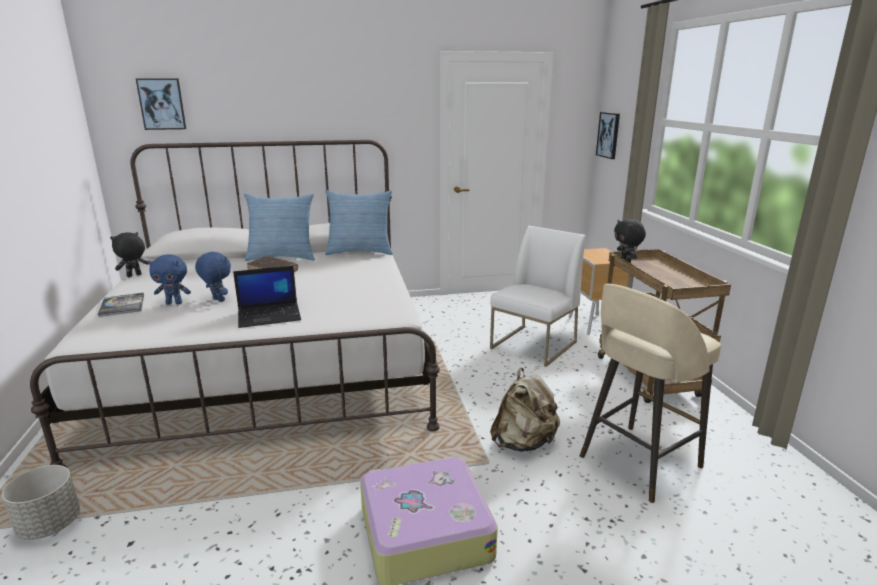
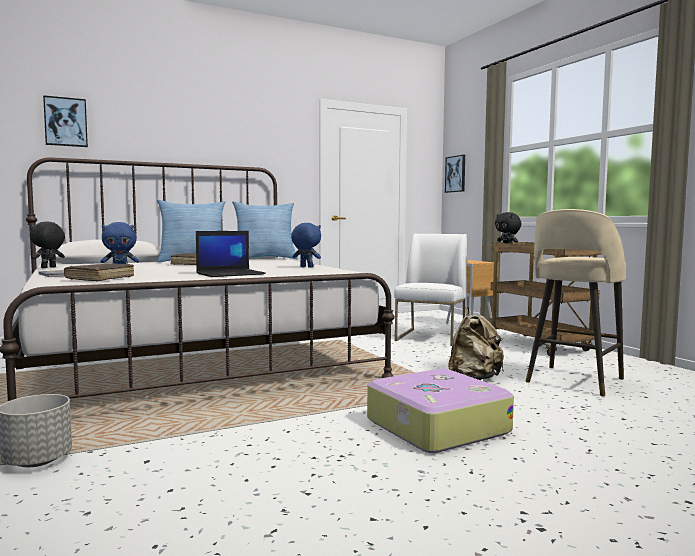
camera: 15 degrees left, 15 degrees down
blue plush toy [195,251,231,302] -> blue plush toy moved to [291,223,321,268]
none -> brown book [64,263,134,282]

